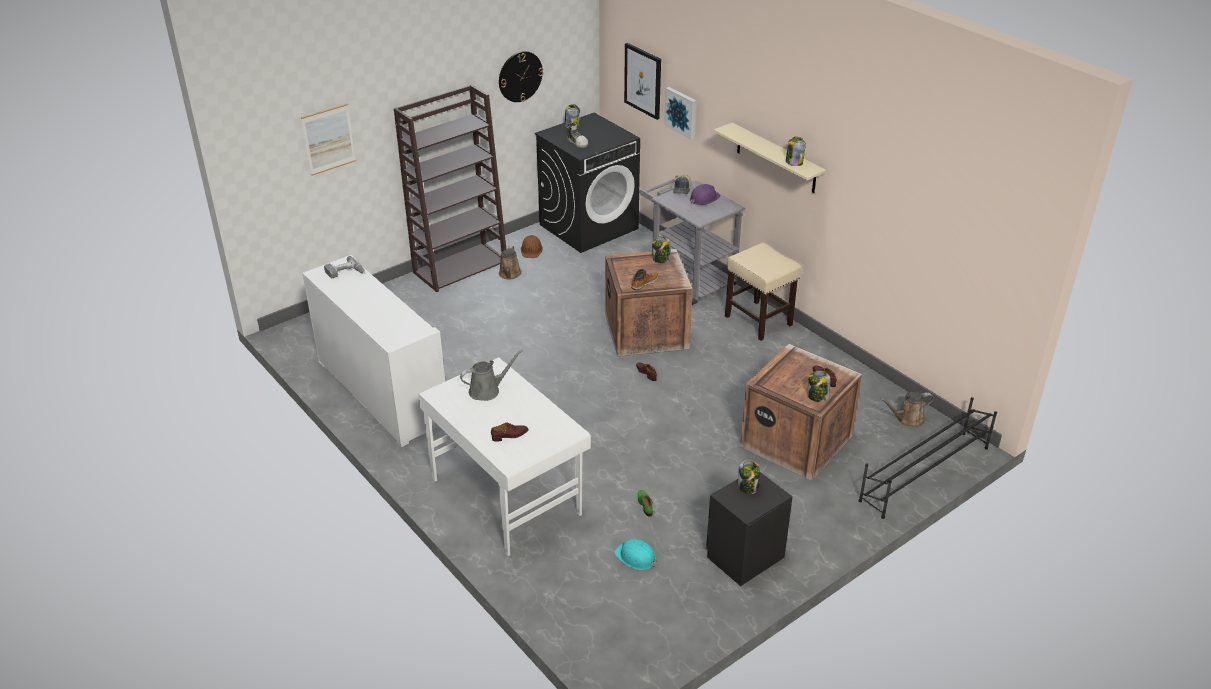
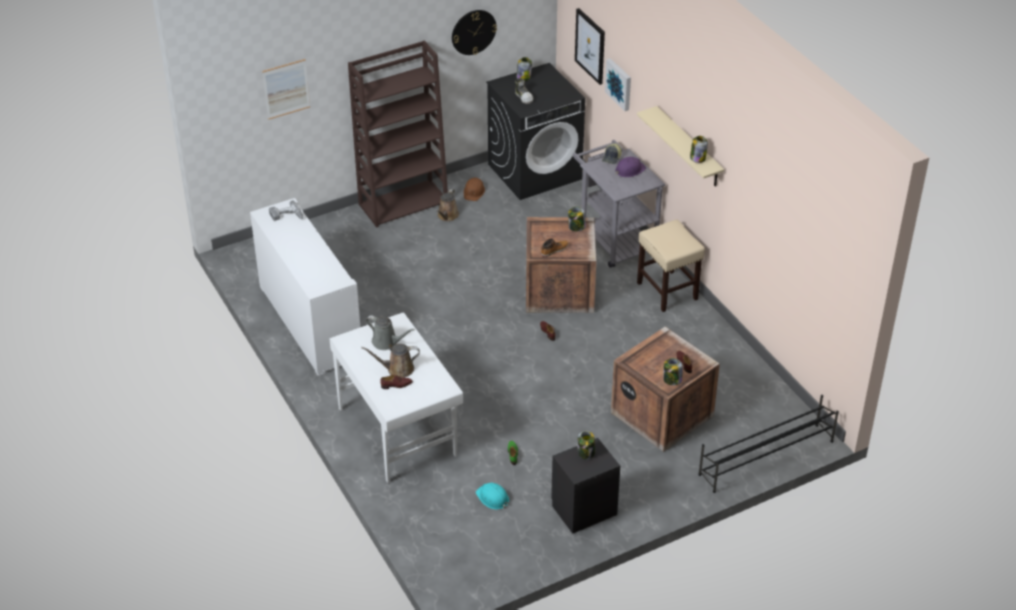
camera: 10 degrees right, 5 degrees up
grey watering can [460,350,523,401] -> grey watering can turned 45 degrees clockwise [366,315,415,350]
brown watering can [880,392,934,427] -> brown watering can moved to [361,344,420,378]

